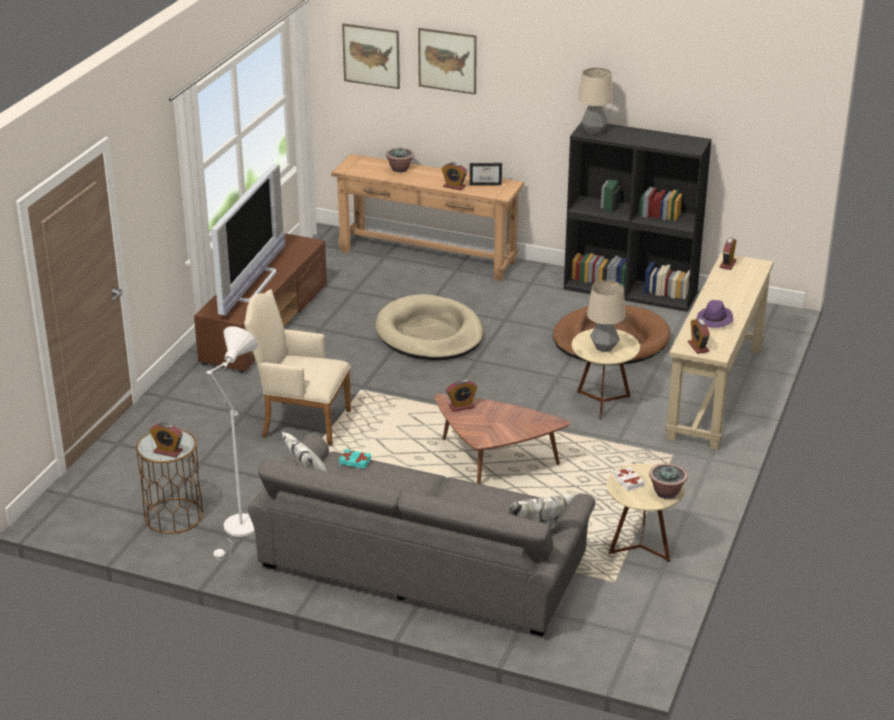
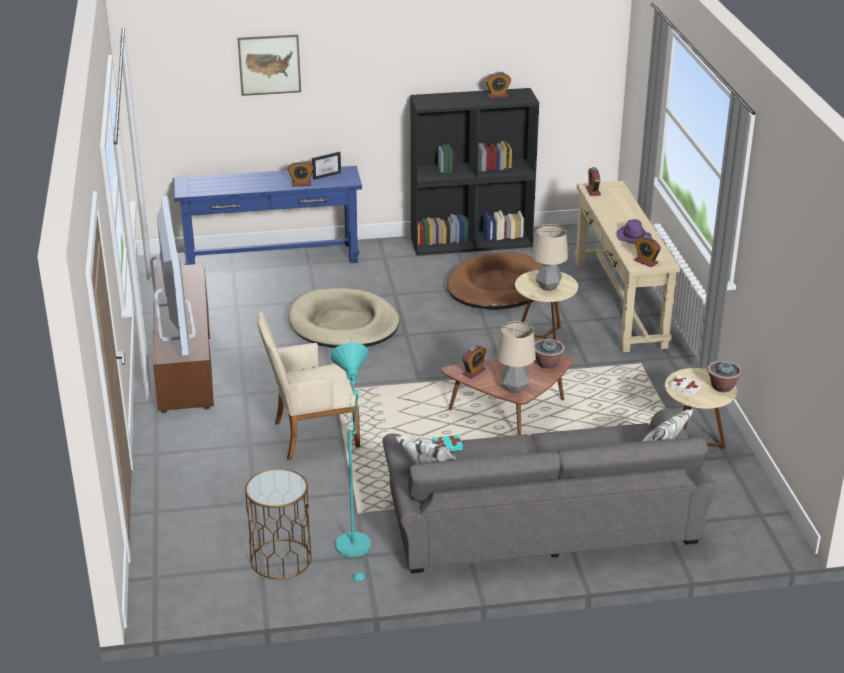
camera: 30 degrees left, 0 degrees up
alarm clock [150,423,183,457] -> alarm clock moved to [486,72,511,98]
white floor lamp [205,326,258,560] -> turquoise floor lamp [330,343,371,583]
brown console table [331,154,524,281] -> blue console table [174,166,362,265]
picture [342,23,400,89] -> none
potted plant [386,148,414,173] -> potted plant moved to [535,339,565,369]
table lamp [578,67,613,135] -> table lamp moved to [497,321,536,393]

